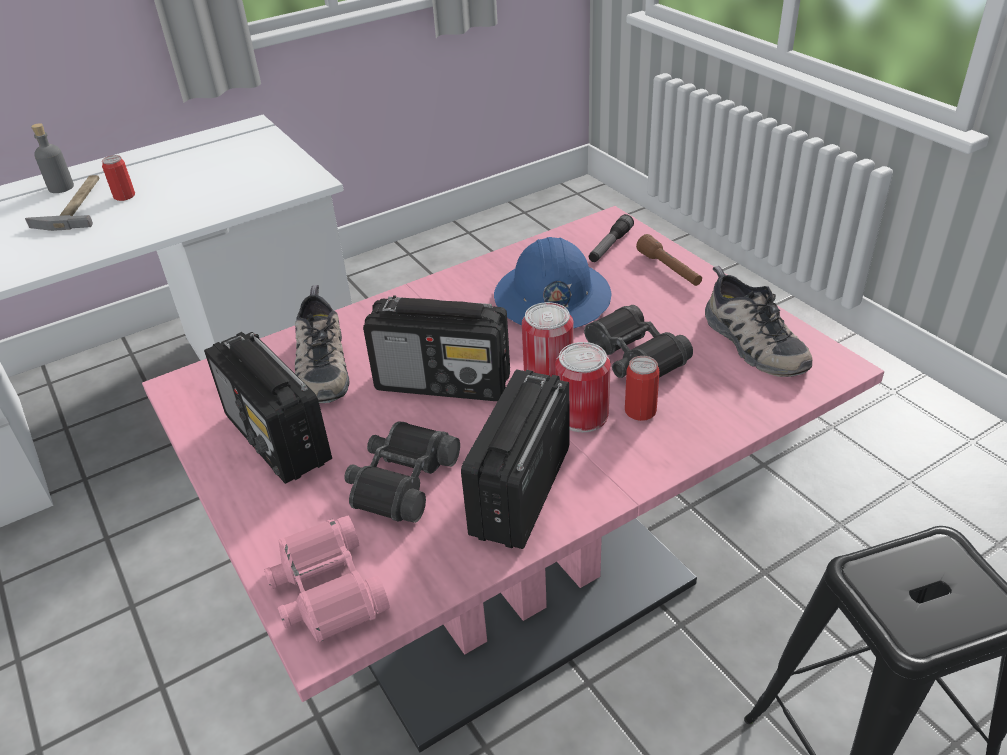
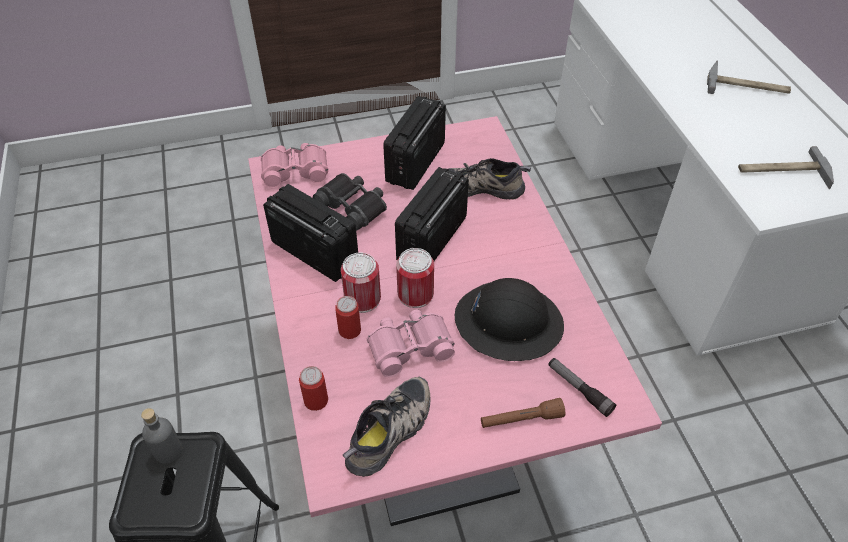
camera: 105 degrees right, 10 degrees up
grey bottle [31,123,74,193] -> grey bottle moved to [141,408,182,464]
can [102,155,135,201] -> can moved to [299,366,328,411]
radio [204,332,332,484] -> radio turned 45 degrees counterclockwise [383,96,446,190]
blue hard hat [494,237,611,329] -> black hard hat [455,278,564,361]
black binoculars [584,305,693,378] -> pink binoculars [367,310,455,377]
shoe [705,266,812,377] -> shoe turned 135 degrees clockwise [343,377,430,477]
none -> hammer [738,146,834,189]

